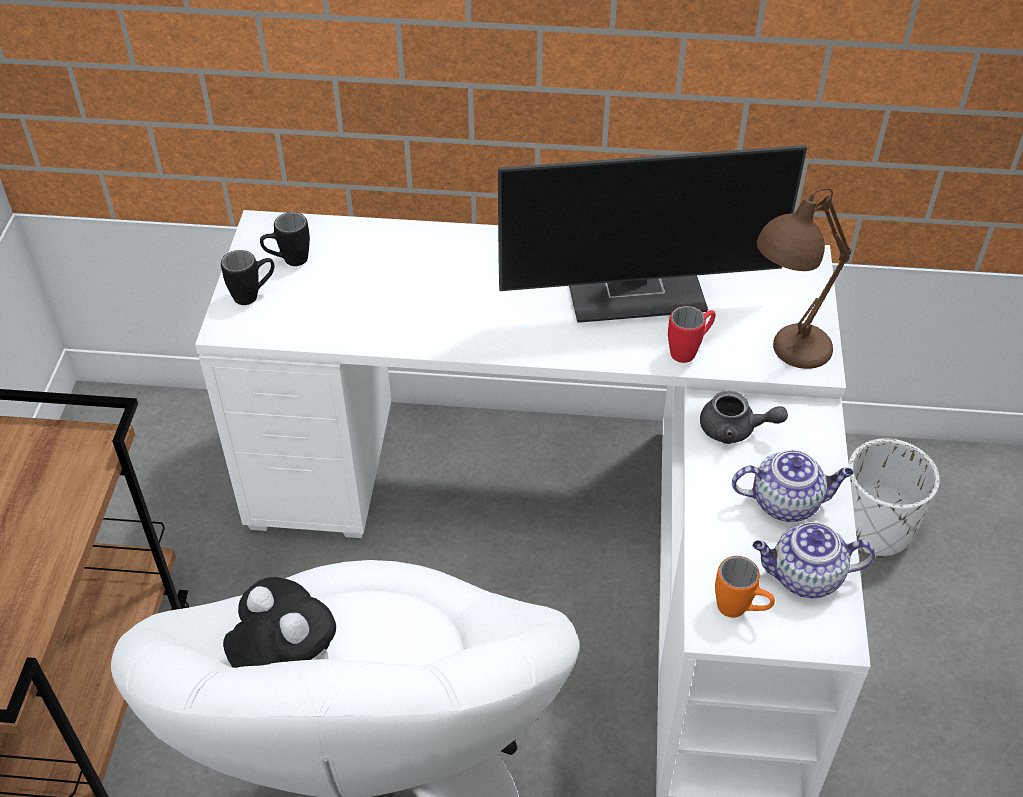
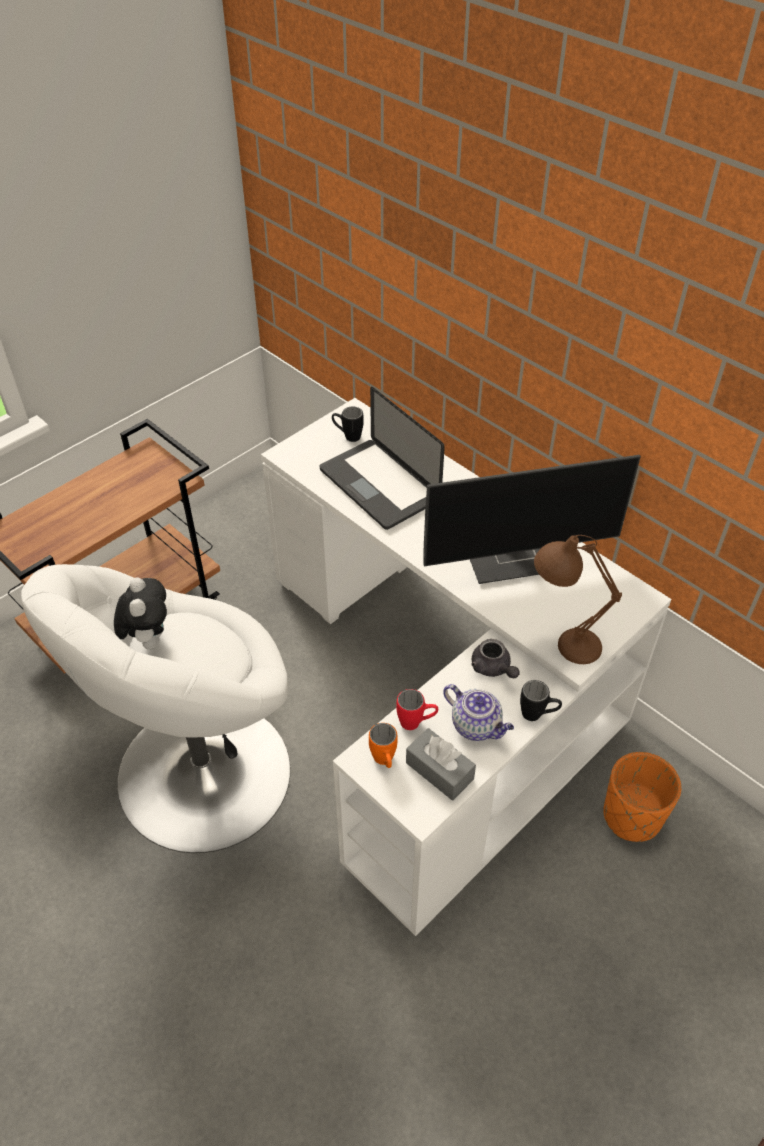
camera: 40 degrees right, 0 degrees up
black mug [221,250,274,305] -> black mug moved to [520,680,562,721]
monitor [498,145,807,323] -> monitor turned 45 degrees counterclockwise [423,455,641,584]
red mug [668,306,716,363] -> red mug moved to [397,689,438,730]
teapot [752,522,875,598] -> grey tissue box [406,728,476,800]
white planter [849,438,940,558] -> orange planter [604,752,681,842]
none -> laptop [320,387,445,530]

